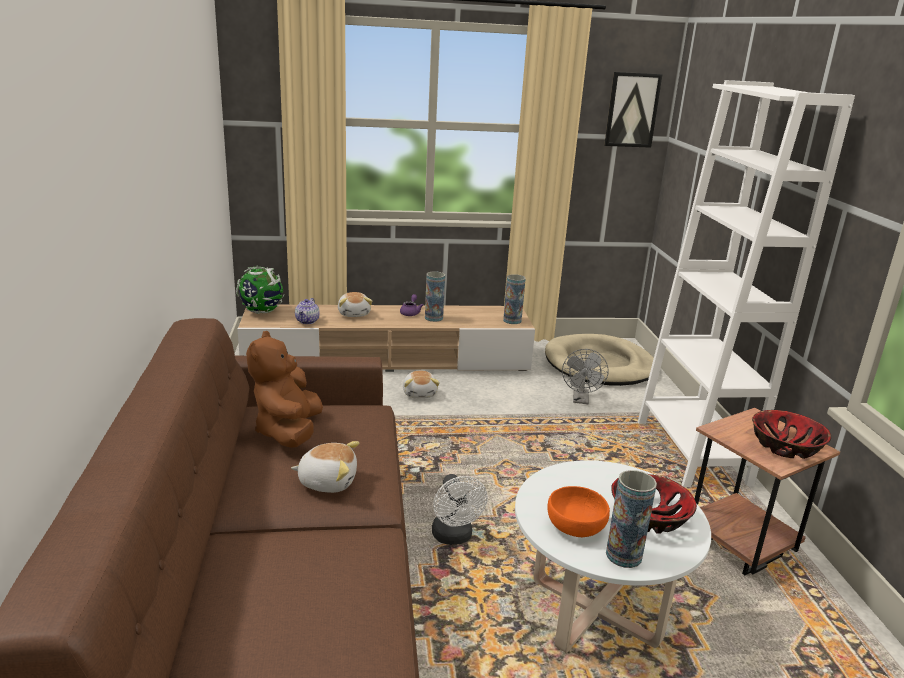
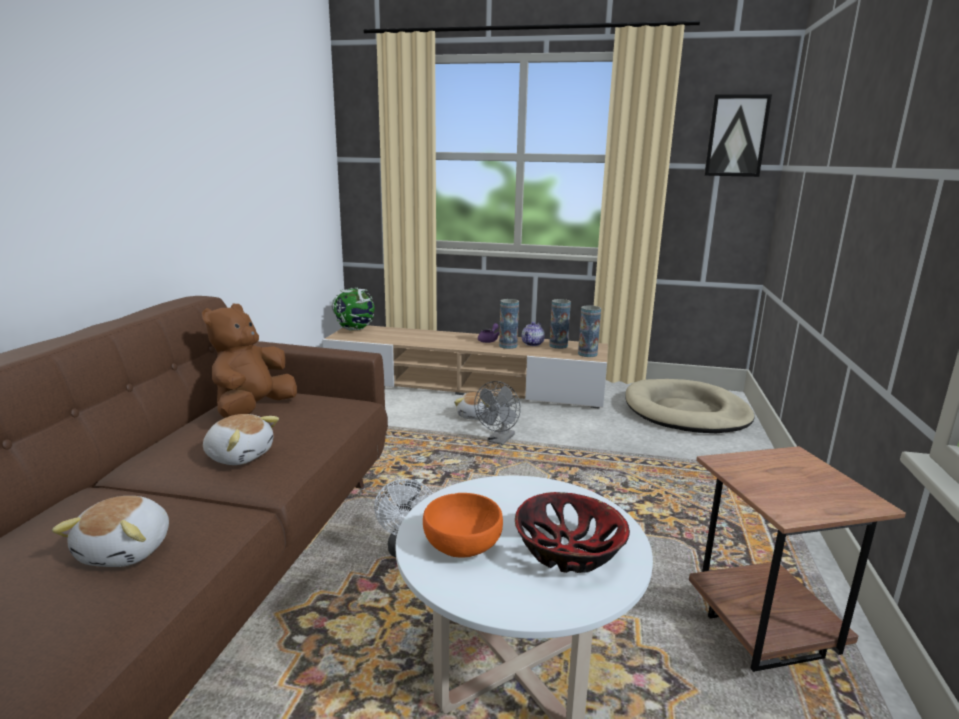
camera: 20 degrees right, 5 degrees down
teapot [295,298,320,324] -> teapot moved to [521,322,545,346]
plush toy [338,292,372,317] -> plush toy moved to [52,496,169,567]
grey fan [562,349,608,404] -> grey fan moved to [474,381,521,445]
vase [606,470,657,568] -> vase moved to [549,299,571,349]
white bookcase [638,80,855,487] -> none
bowl [752,410,831,459] -> none

